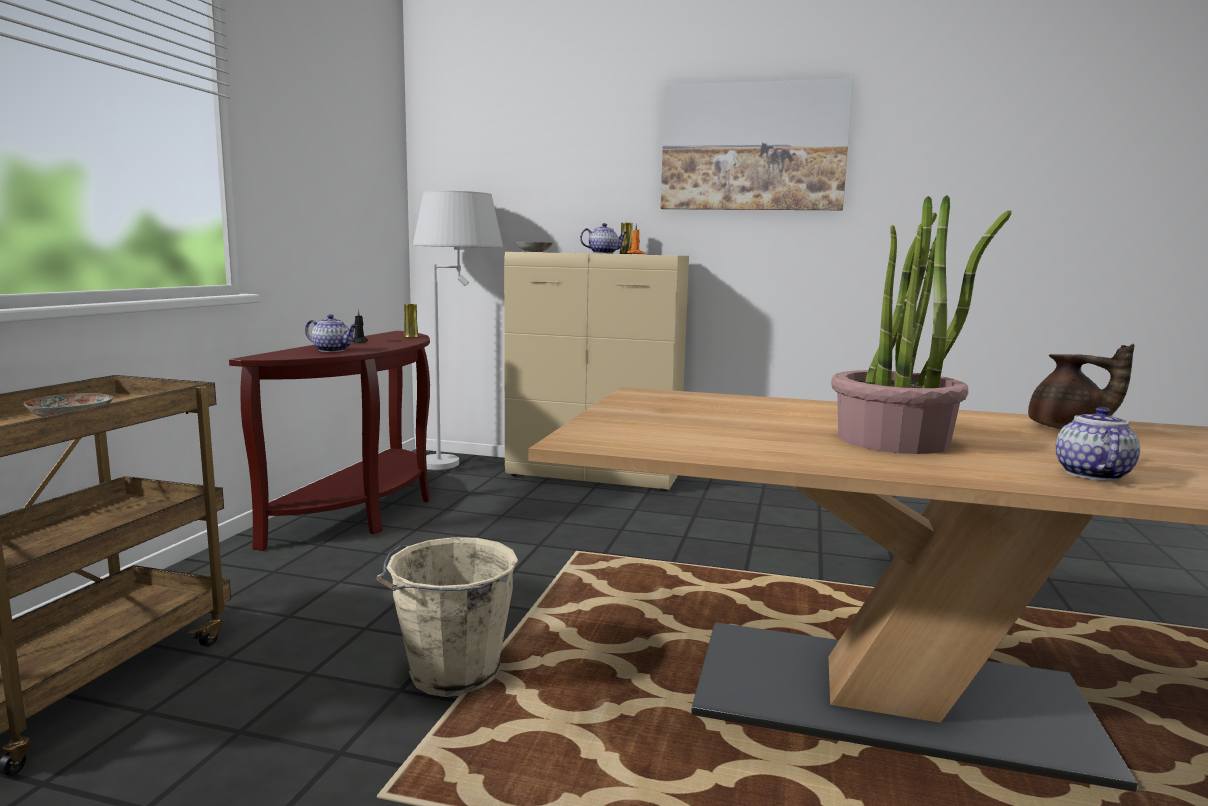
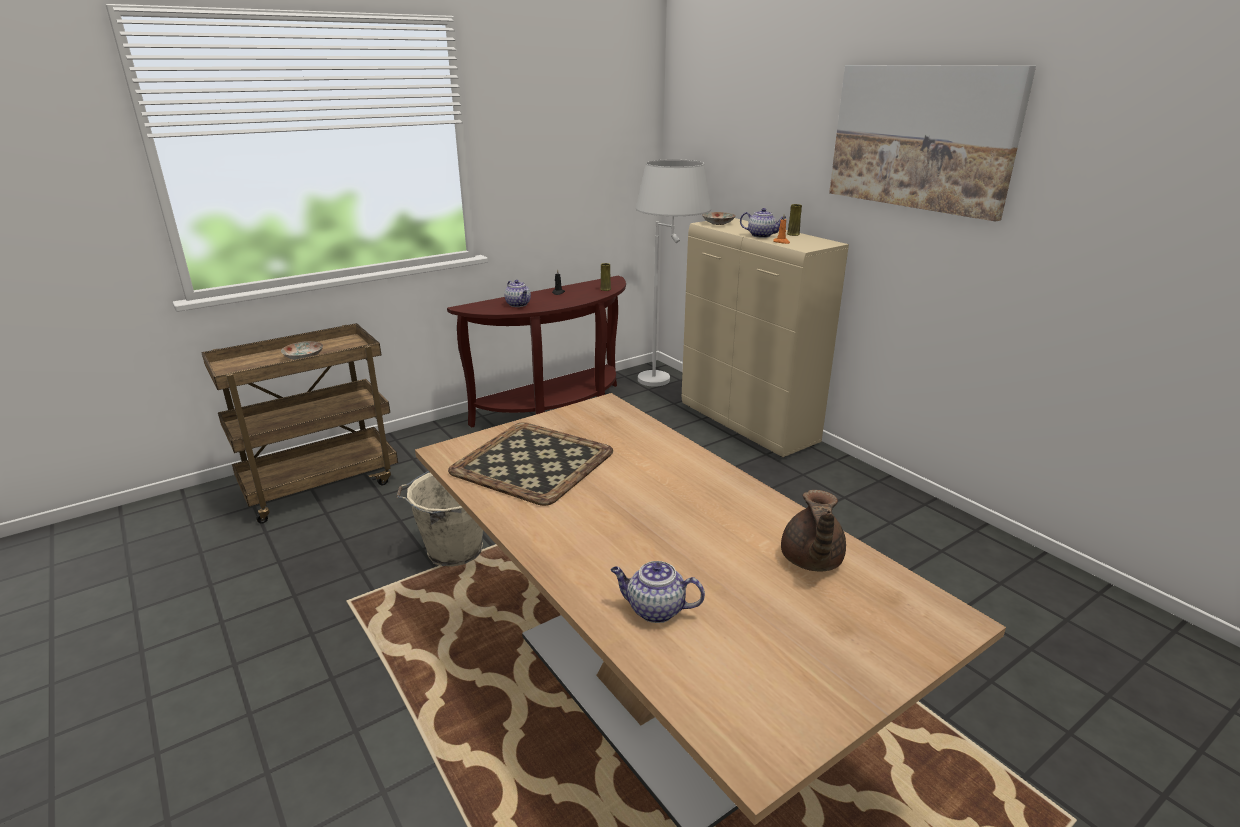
camera: 40 degrees right, 15 degrees up
potted plant [831,195,1011,454] -> none
teapot [1055,407,1140,481] -> teapot turned 135 degrees counterclockwise [611,561,705,623]
none -> tray [448,422,613,506]

